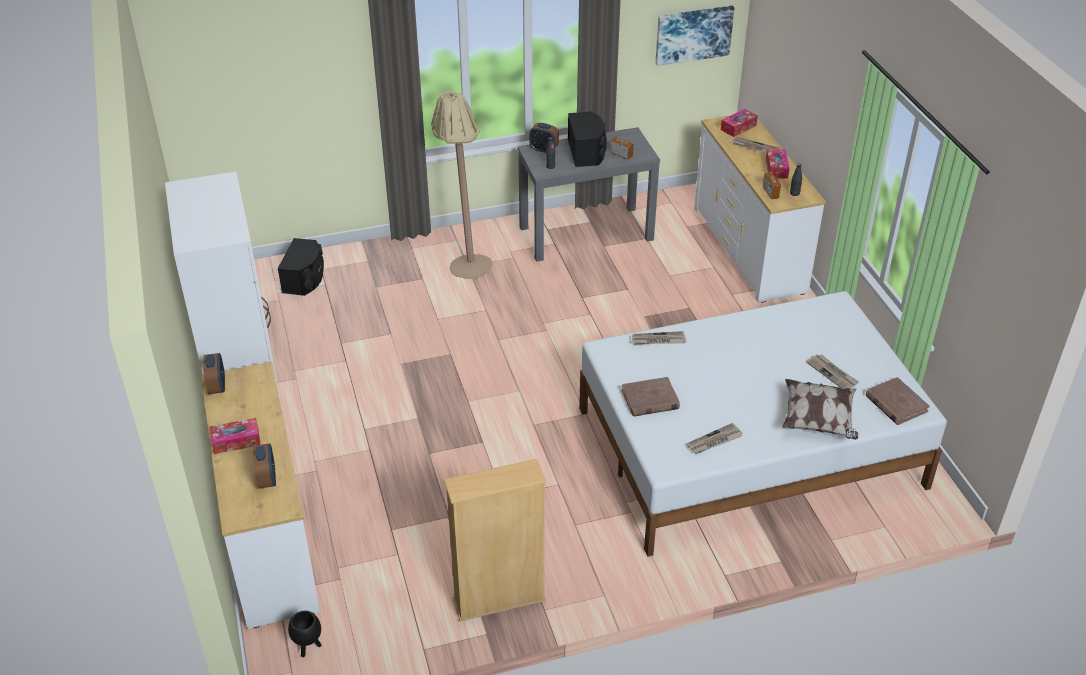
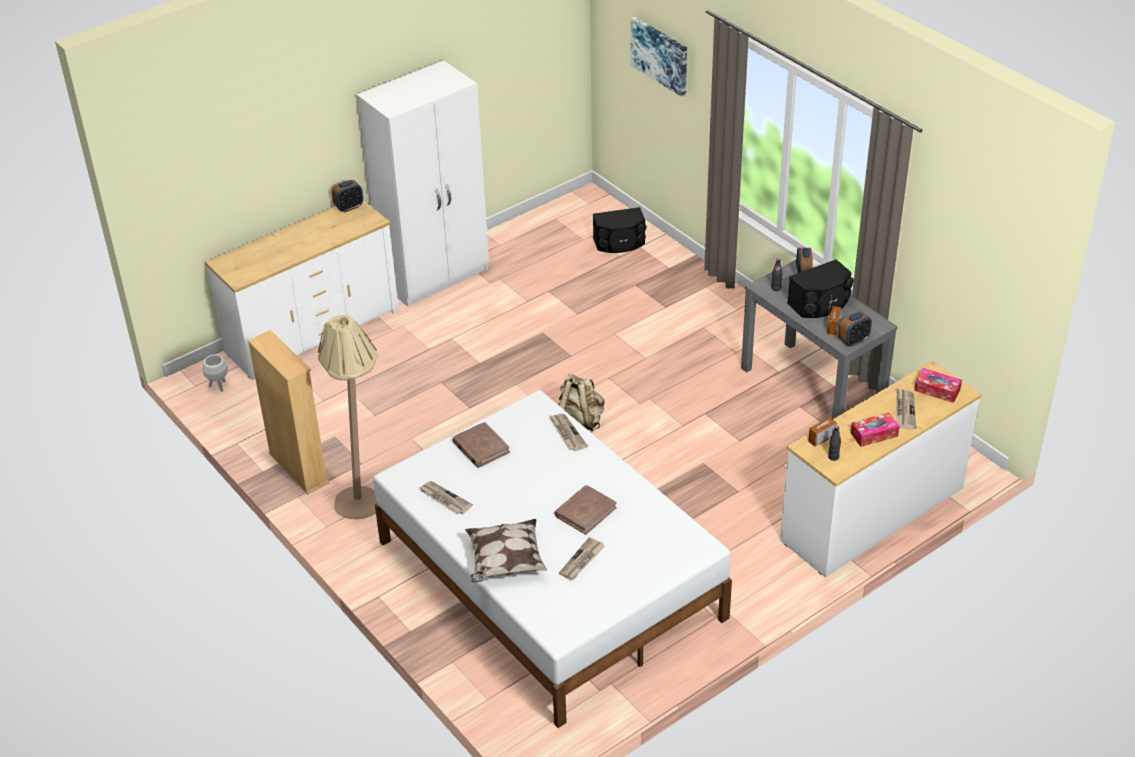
camera: 70 degrees right, 0 degrees up
tissue box [210,418,261,454] -> none
alarm clock [253,443,276,489] -> alarm clock moved to [838,311,872,347]
black planter [288,611,321,657] -> white planter [202,355,228,392]
beige floor lamp [431,91,492,279] -> beige floor lamp moved to [318,315,378,519]
picture [655,6,734,66] -> picture moved to [631,17,687,97]
brown book [866,377,930,425] -> brown book moved to [554,485,617,535]
none -> beige backpack [558,374,605,431]

